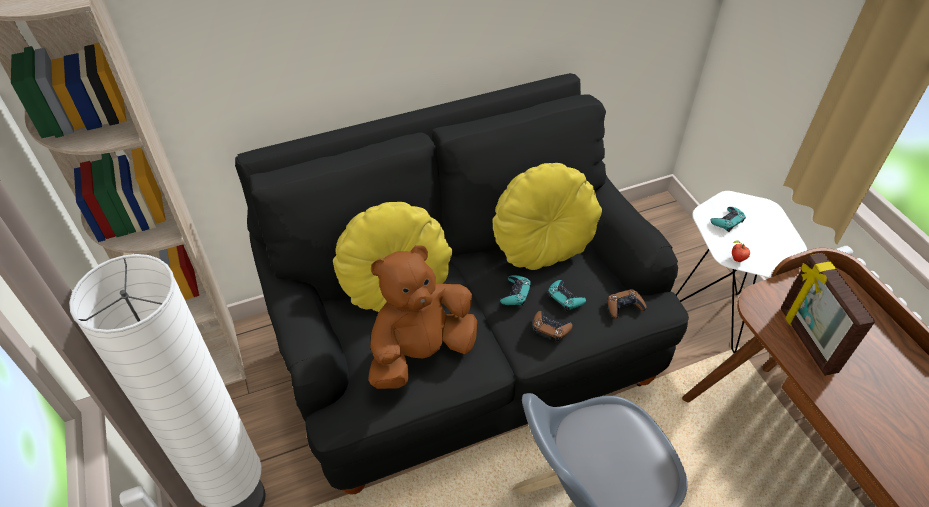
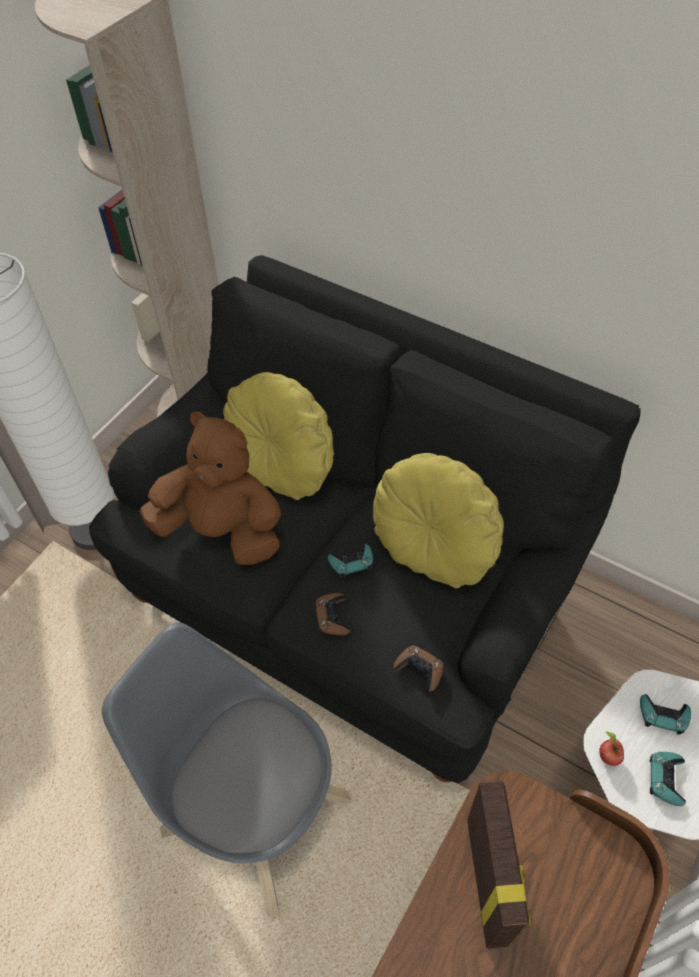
camera: 55 degrees right, 5 degrees up
turquoise game controller [548,280,586,312] -> turquoise game controller moved to [650,752,686,806]
picture frame [781,252,875,376] -> picture frame turned 135 degrees clockwise [467,781,531,949]

